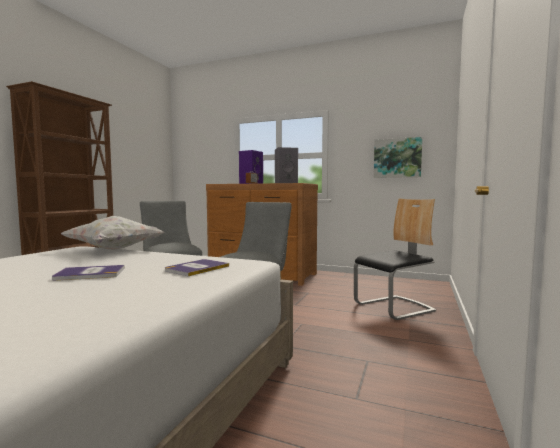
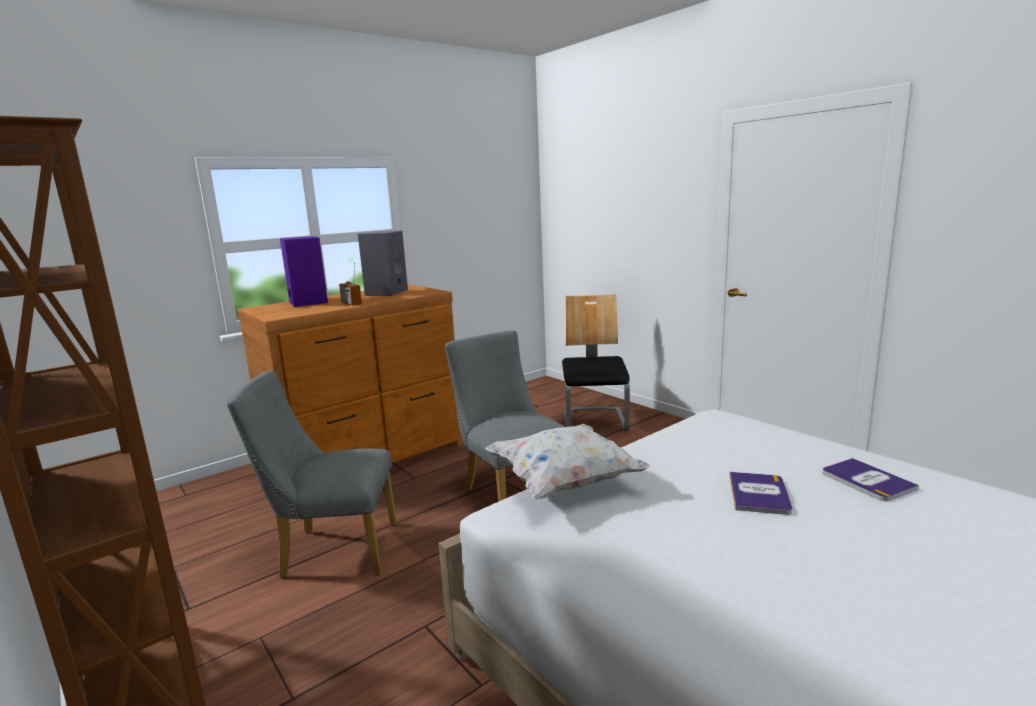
camera: 60 degrees left, 10 degrees up
book [165,259,229,276] -> book moved to [822,458,919,501]
picture [374,137,422,178] -> none

